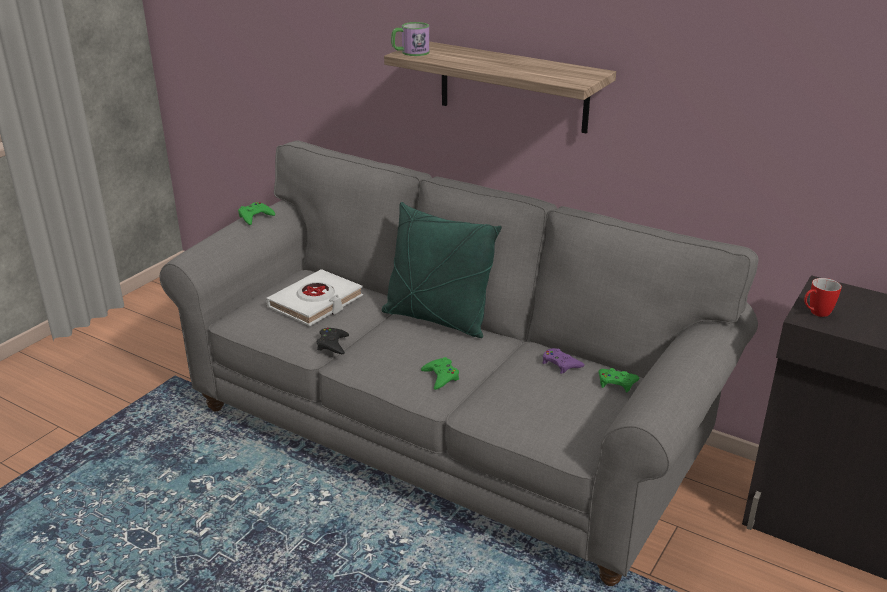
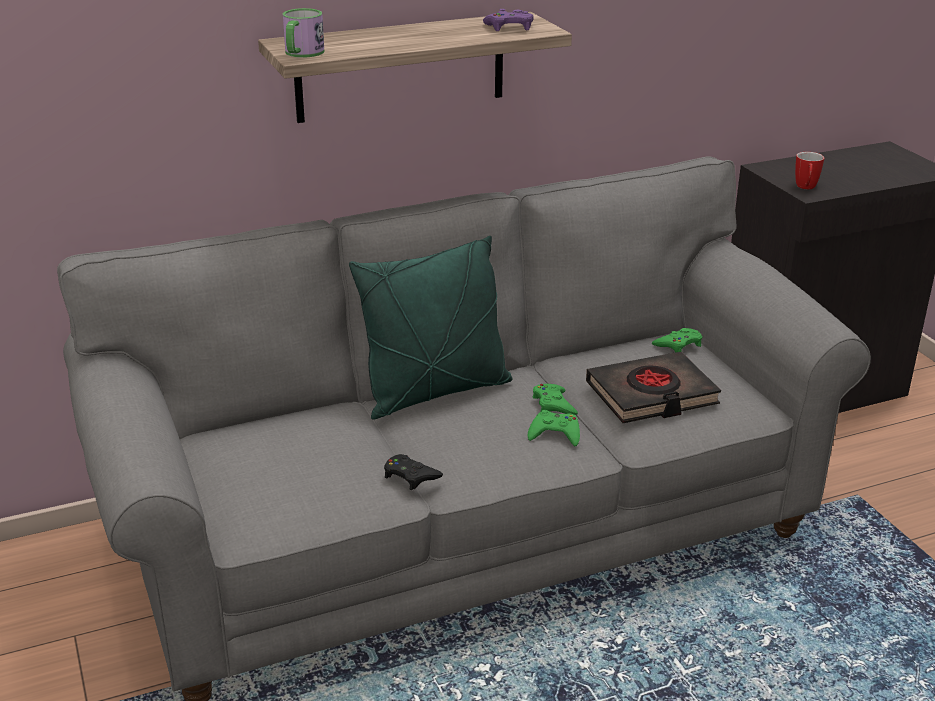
camera: 55 degrees left, 0 degrees up
green game controller [238,202,275,225] -> green game controller moved to [532,384,578,415]
white book [266,269,363,326] -> none
purple game controller [543,348,585,374] -> purple game controller moved to [483,9,533,31]
none -> black book [586,352,721,423]

